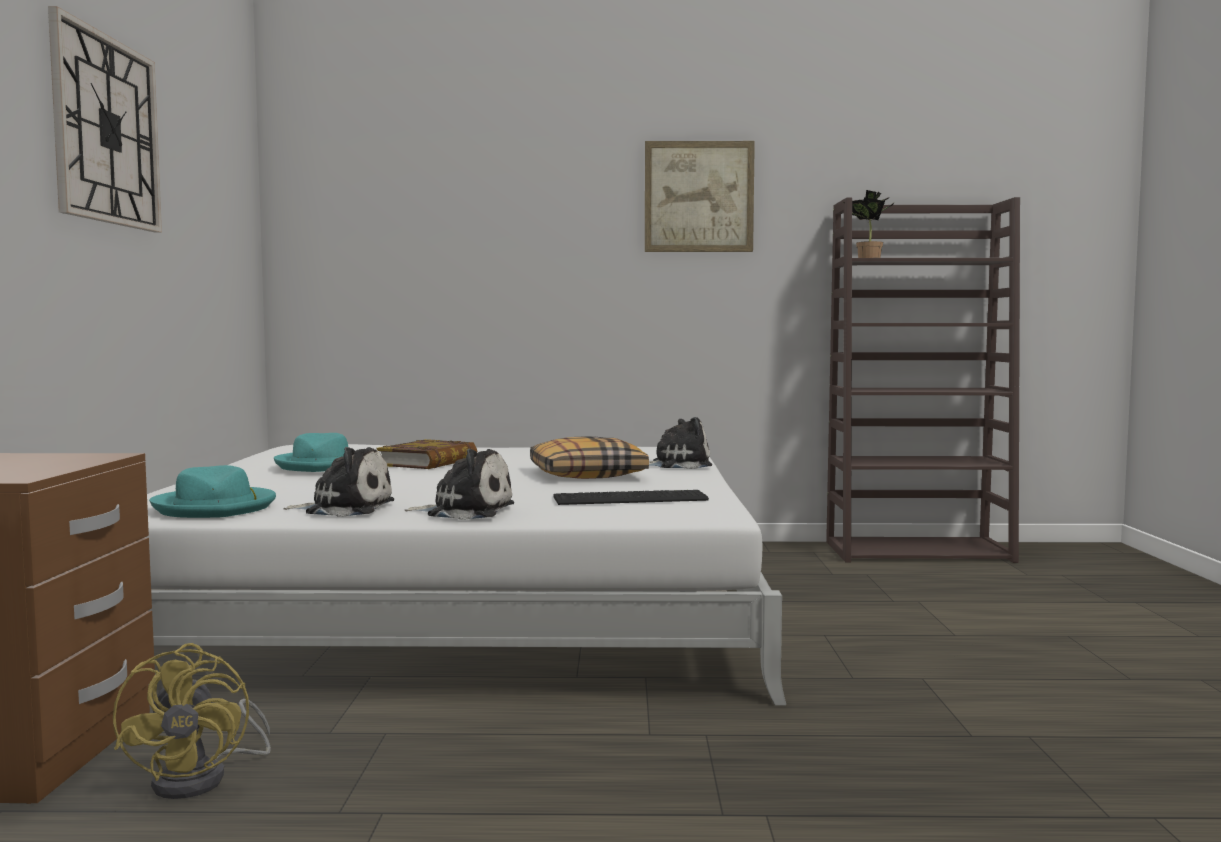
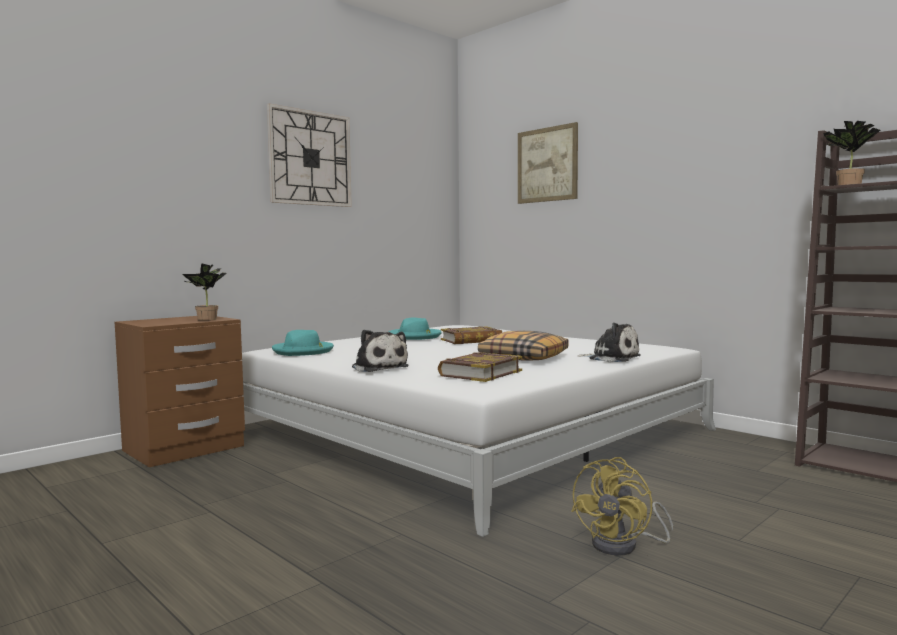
camera: 45 degrees right, 0 degrees up
yellow fan [113,643,271,799] -> yellow fan moved to [571,457,673,556]
plush toy [283,447,394,517] -> none
keyboard [553,490,709,505] -> book [438,352,522,382]
picture [645,141,755,252] -> picture moved to [518,122,578,204]
none -> potted plant [182,263,227,320]

